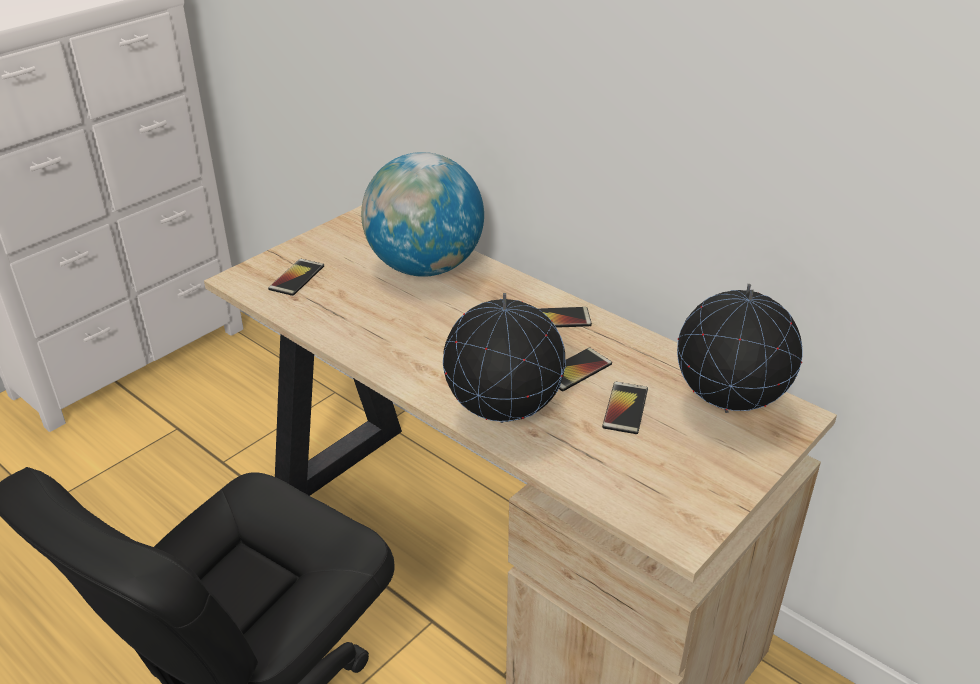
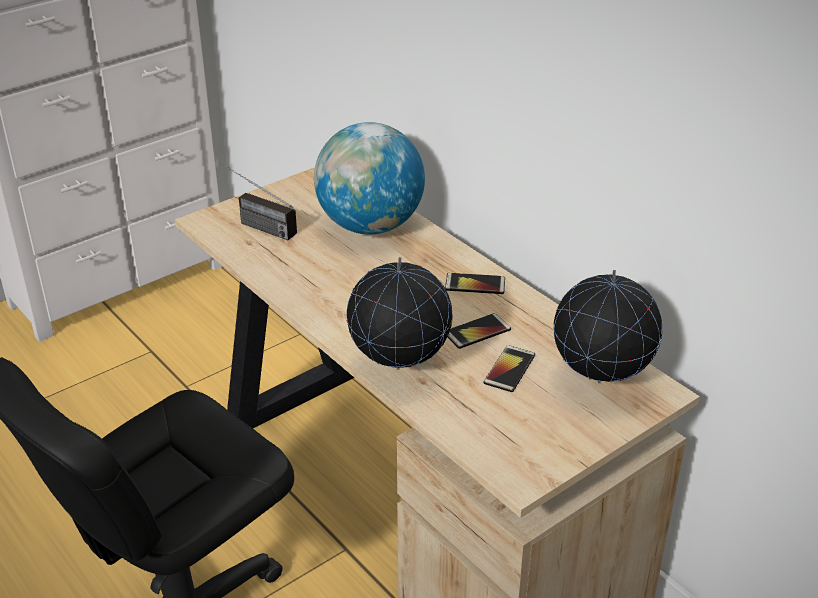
camera: 10 degrees right, 0 degrees up
phone [268,259,324,296] -> radio [219,162,297,240]

